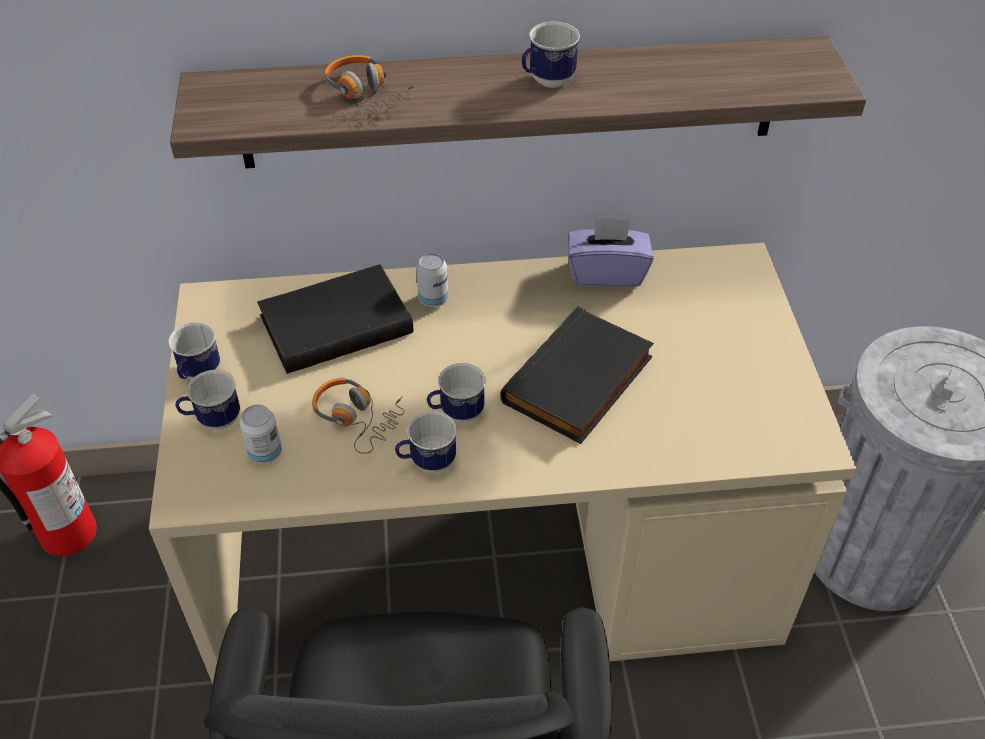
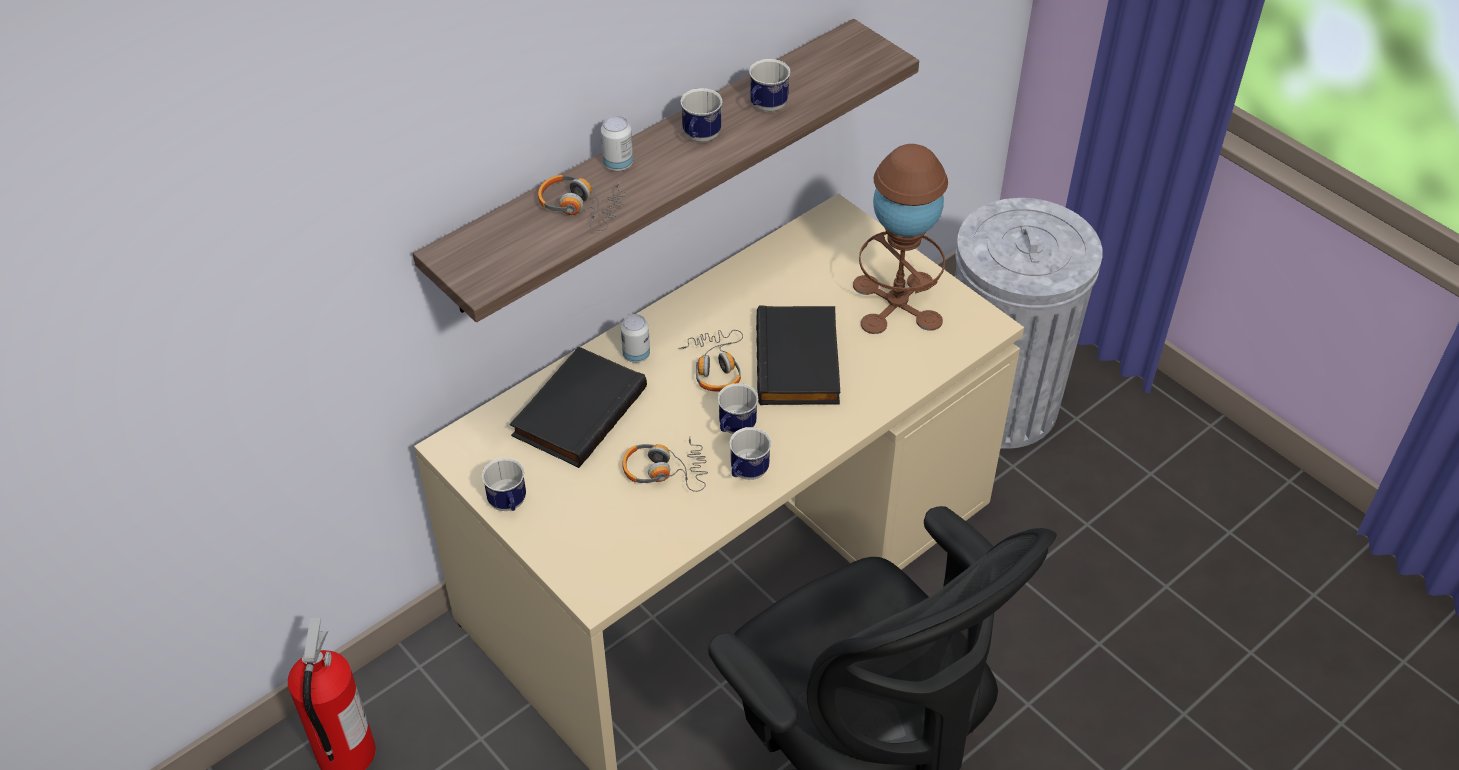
camera: 35 degrees left, 0 degrees up
mug [175,370,240,430] -> mug moved to [749,59,790,112]
can [240,405,282,464] -> can moved to [601,116,633,171]
purple tissue box [568,217,654,287] -> none
none -> headphones [678,330,743,392]
none -> brown table lamp [853,144,948,334]

